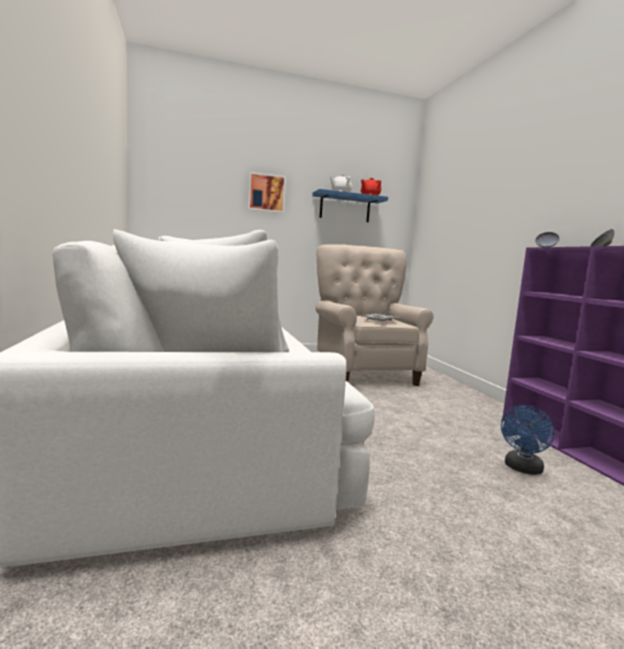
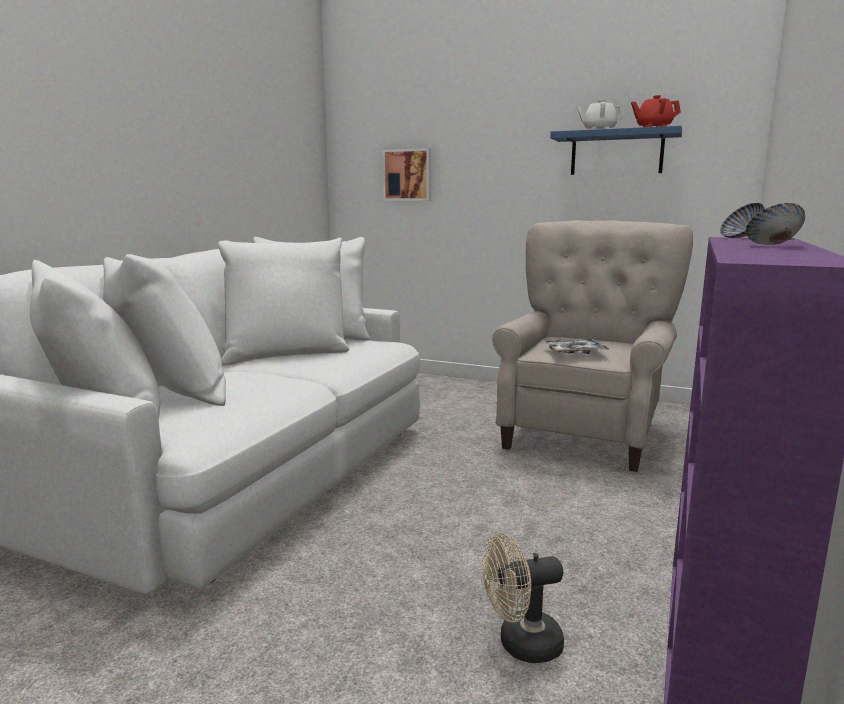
camera: 40 degrees right, 5 degrees up
picture [248,172,286,213] -> picture moved to [383,148,431,201]
blue fan [501,405,555,475] -> beige fan [482,533,564,663]

